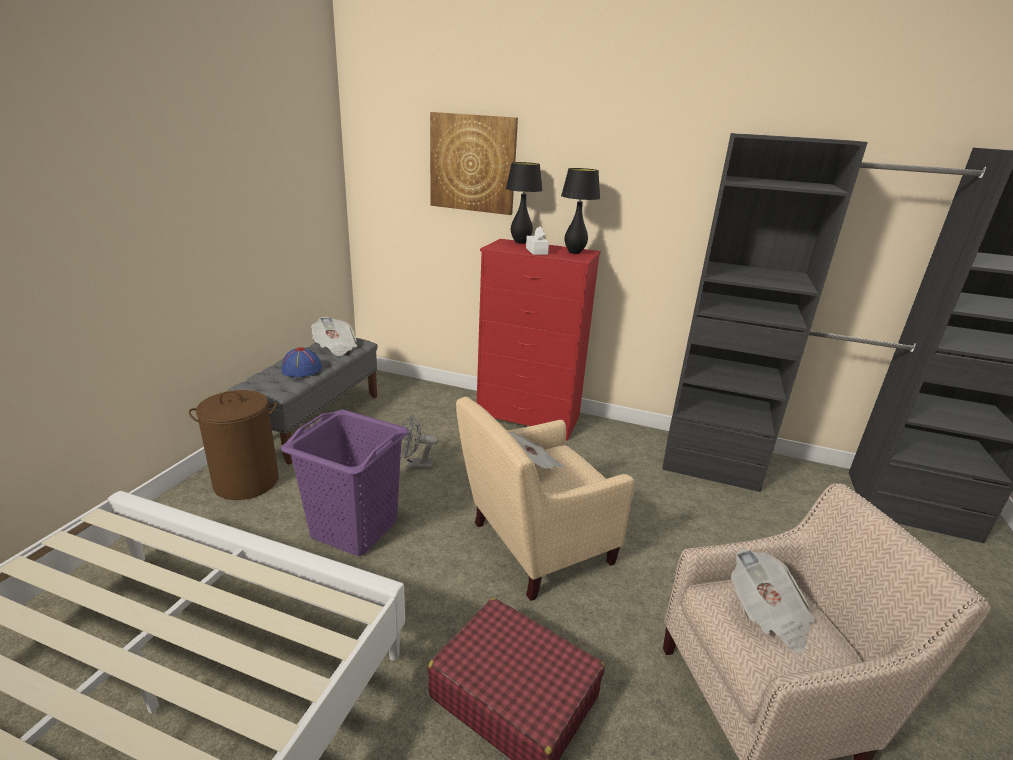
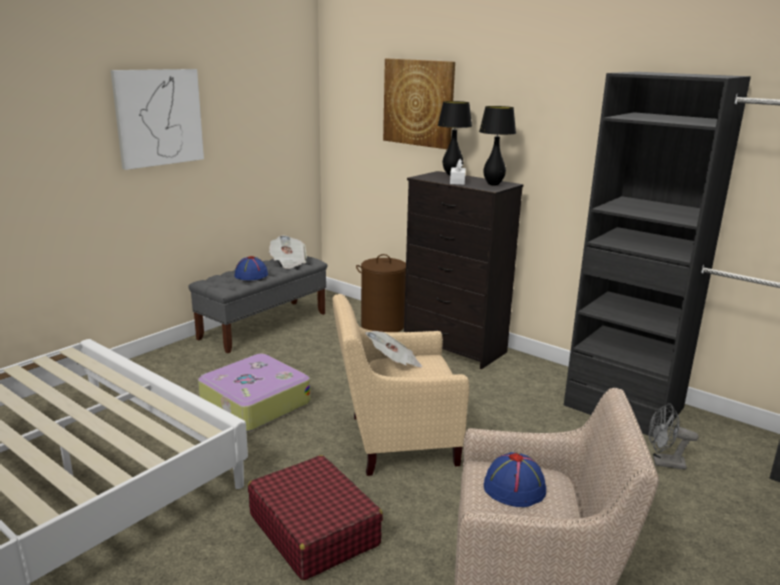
camera: 20 degrees right, 5 degrees down
brown laundry basket [189,390,279,500] -> brown laundry basket moved to [356,254,406,332]
purple laundry basket [281,410,409,556] -> suitcase [198,353,310,432]
grey fan [401,415,439,470] -> grey fan moved to [649,403,699,470]
red dresser [477,239,601,441] -> black dresser [404,171,524,369]
newspaper [731,548,815,654] -> blue hat [484,452,546,507]
none -> picture [111,69,204,170]

